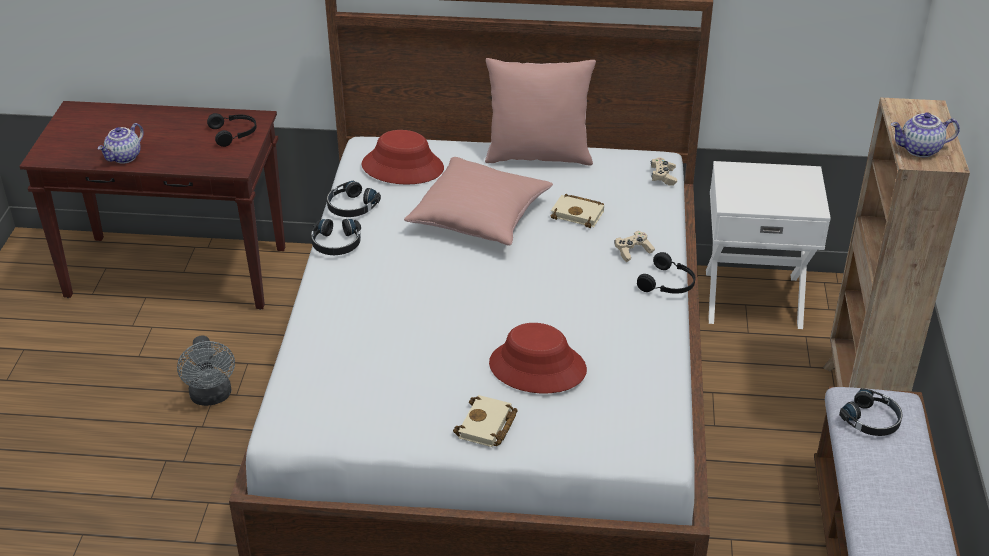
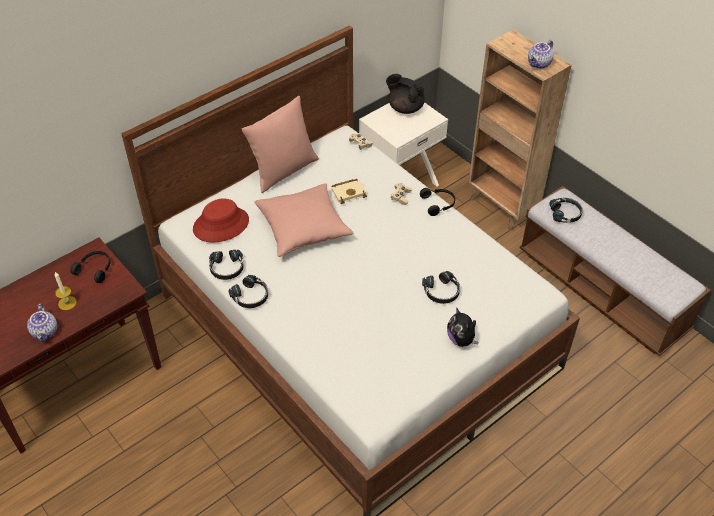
camera: 45 degrees left, 10 degrees up
grey fan [177,335,235,406] -> none
beige book [453,395,518,447] -> plush toy [447,307,479,347]
red hat [489,323,587,394] -> black headphones [422,271,460,304]
none -> candle [54,272,77,310]
none -> black teapot [386,74,425,114]

